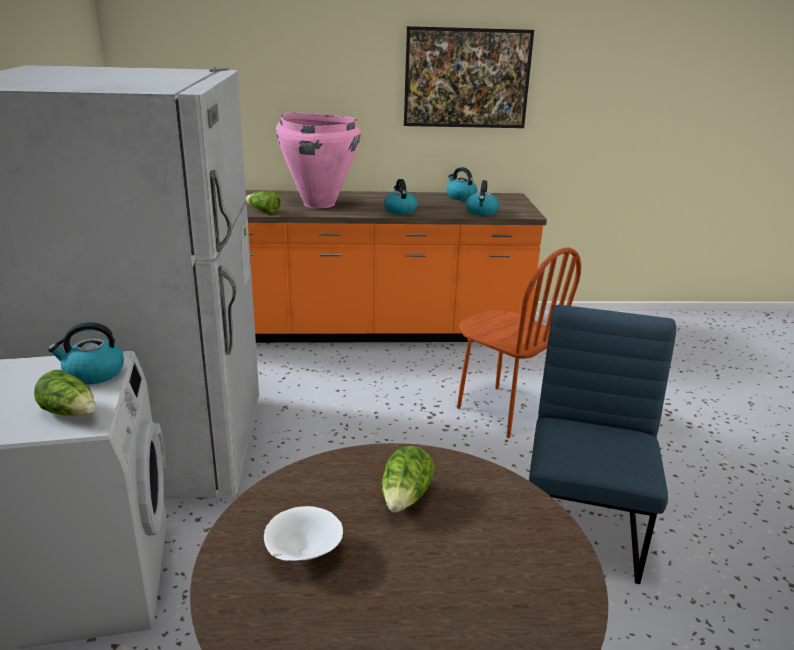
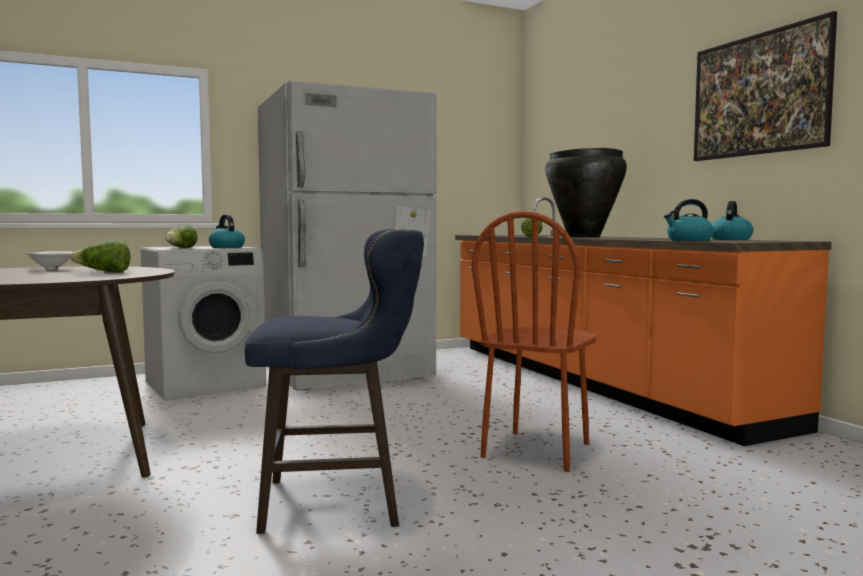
camera: 70 degrees right, 20 degrees down
pink vase [276,113,361,208] -> black vase [545,148,627,237]
kettle [384,179,418,215] -> none
blue chair [529,305,676,584] -> blue stool [245,229,424,534]

